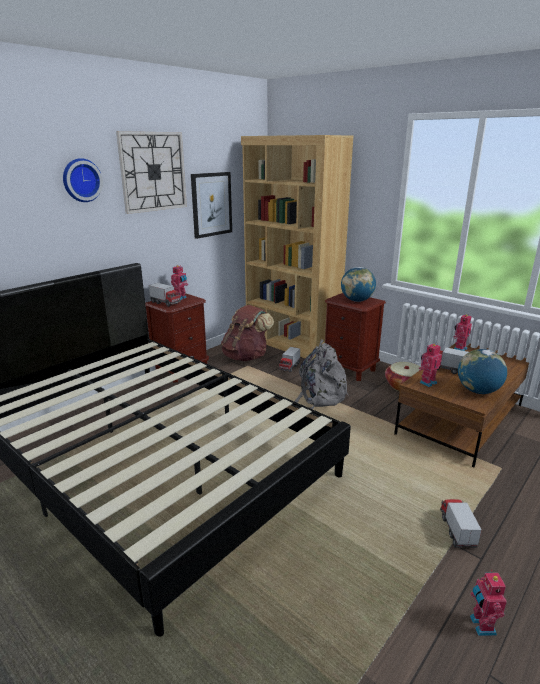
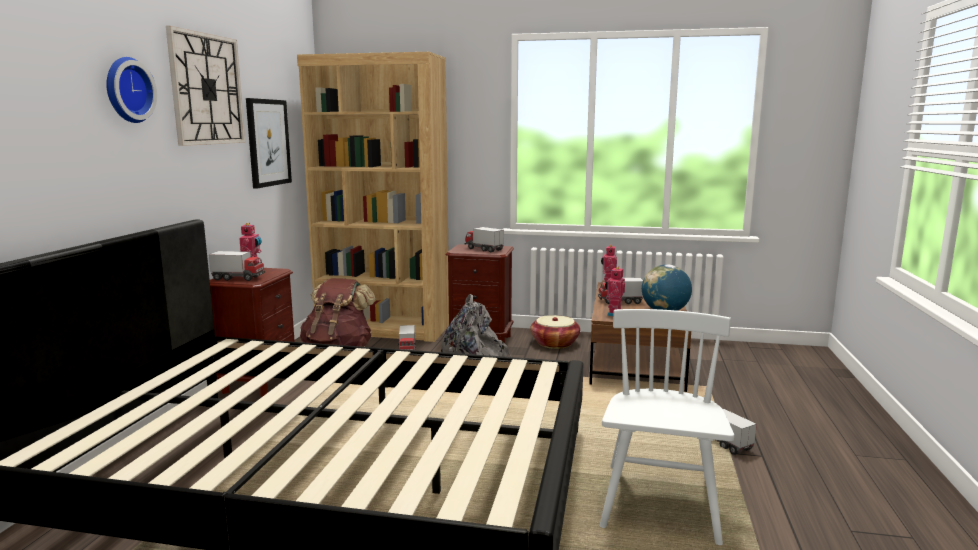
camera: 30 degrees left, 10 degrees down
globe [341,267,376,302] -> toy truck [465,227,504,252]
toy robot [470,570,507,636] -> none
none -> white chair [599,309,734,545]

